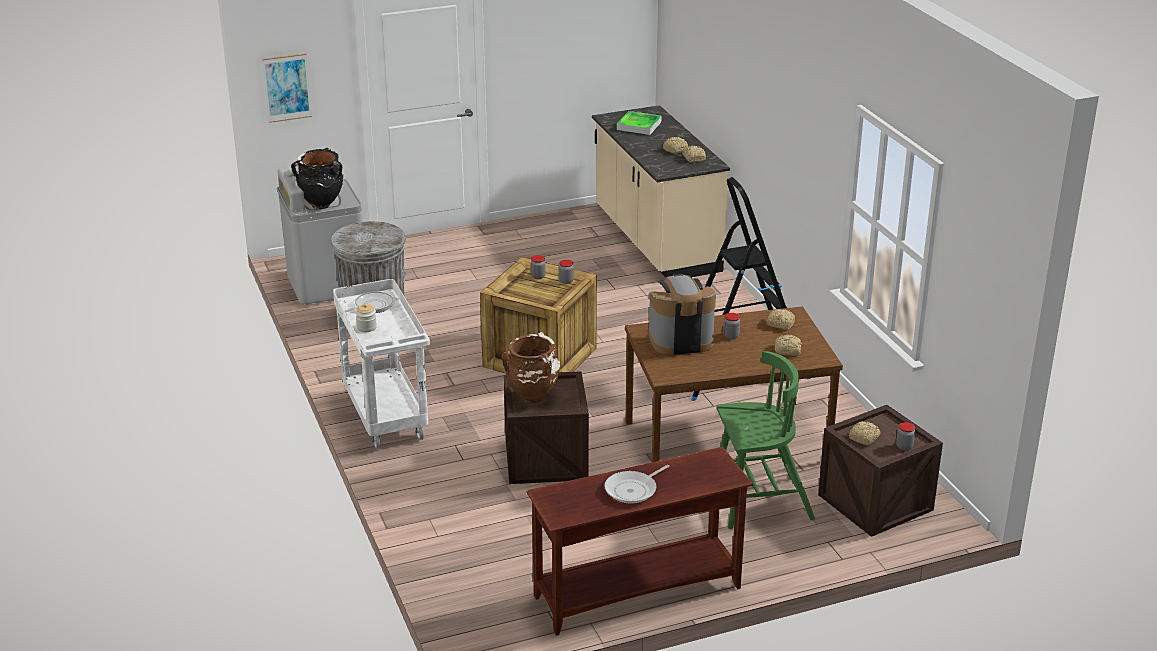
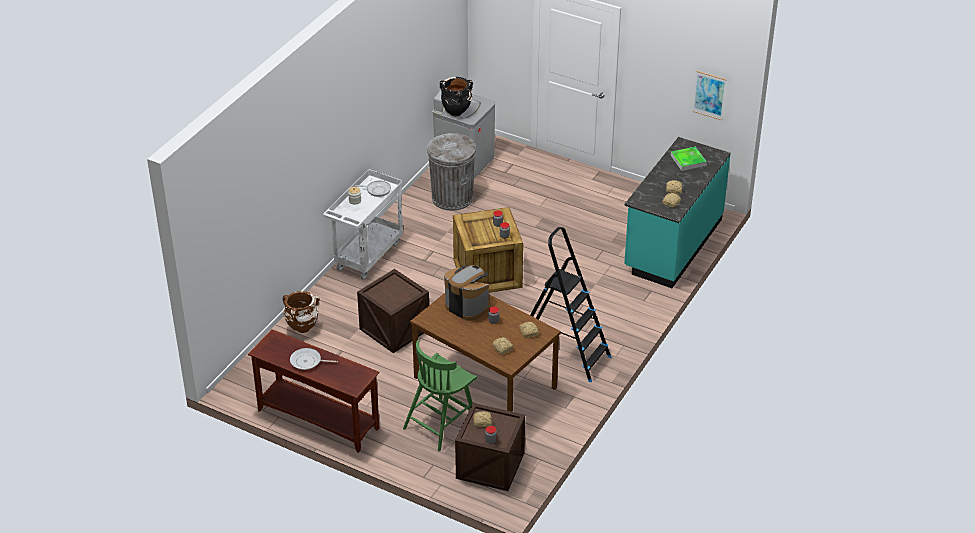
camera: 50 degrees right, 10 degrees up
picture [262,53,312,123] -> picture moved to [692,71,727,120]
brown vase [502,332,560,403] -> brown vase moved to [283,291,320,333]
beige counter [592,105,730,278] -> turquoise counter [624,137,731,288]
green chair [717,351,815,529] -> green chair turned 90 degrees clockwise [403,340,477,451]

